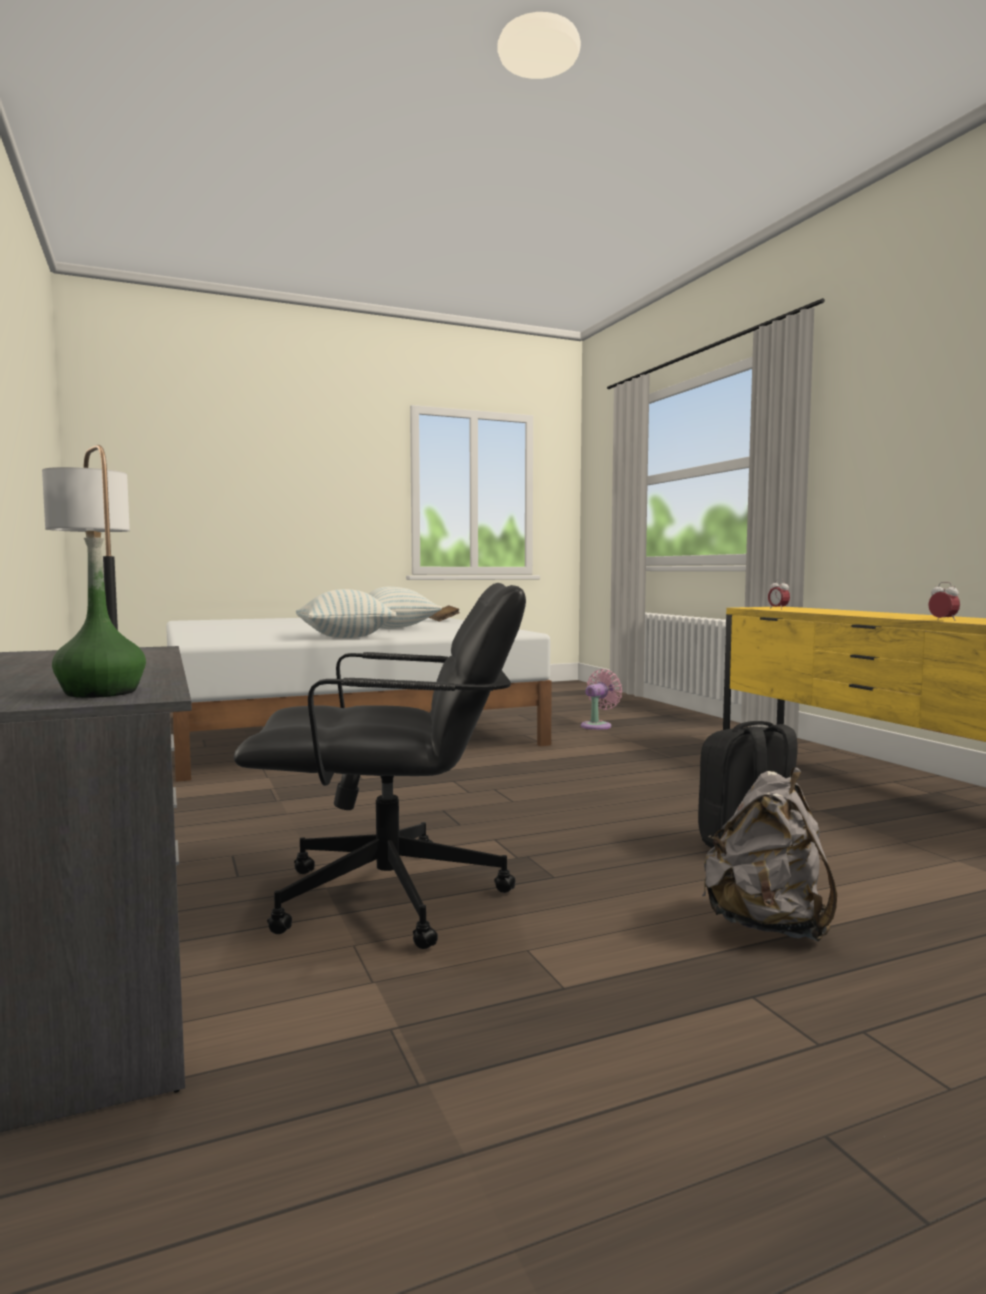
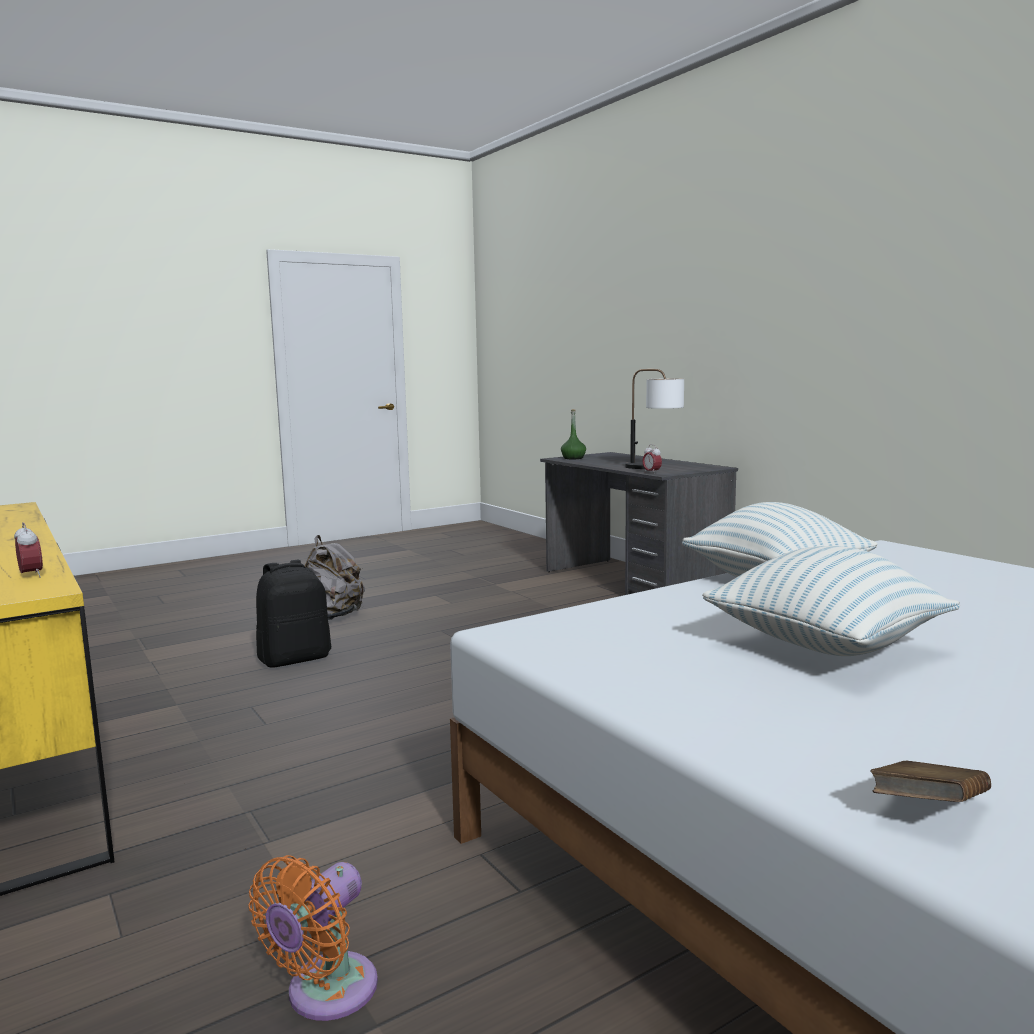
camera: 170 degrees right, 5 degrees up
black office chair [233,583,526,949] -> none
pink fan [581,669,622,730] -> orange fan [248,855,378,1021]
alarm clock [928,582,960,621] -> alarm clock moved to [642,444,662,474]

